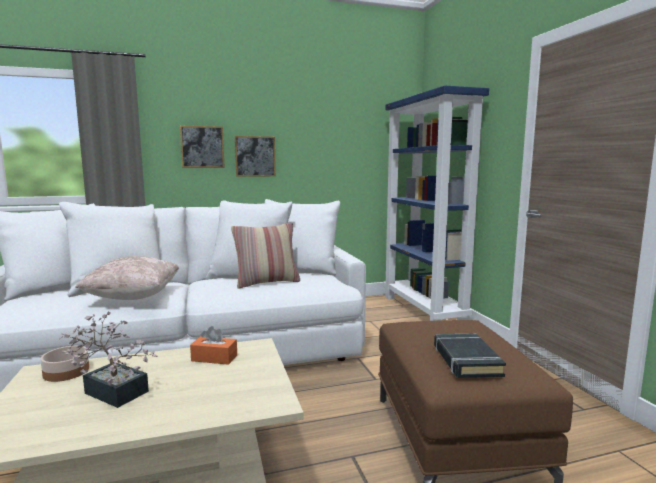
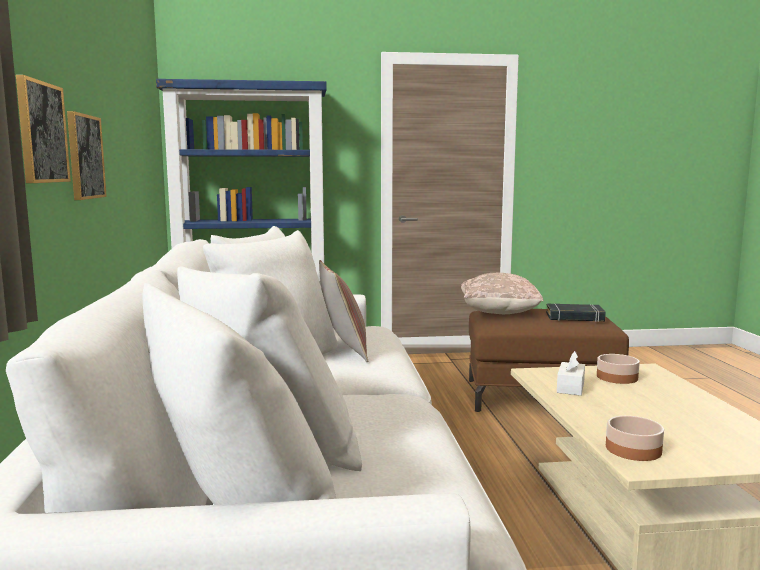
camera: 80 degrees left, 0 degrees up
potted plant [59,312,157,408] -> none
beige pillow [75,256,179,300] -> beige pillow moved to [461,273,543,314]
orange tissue box [190,326,237,365] -> white tissue box [557,351,585,396]
none -> bowl [597,354,640,384]

